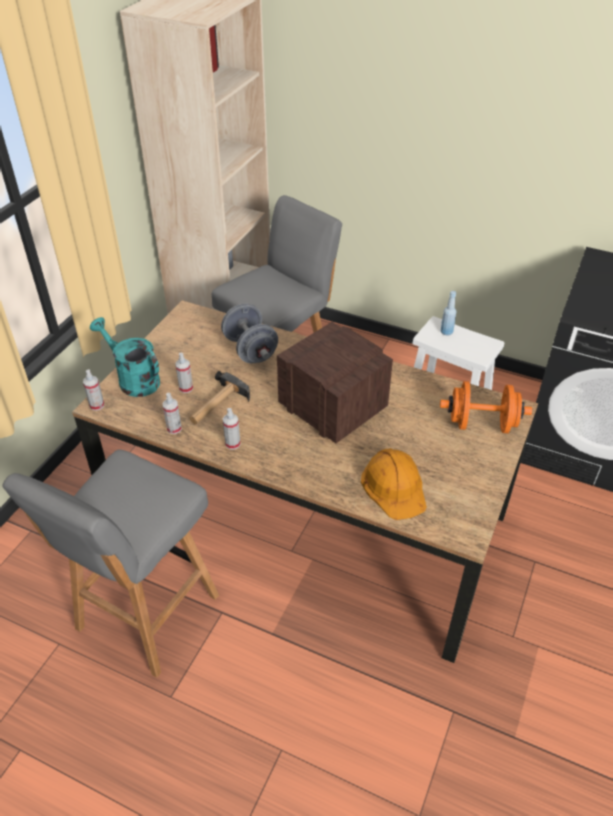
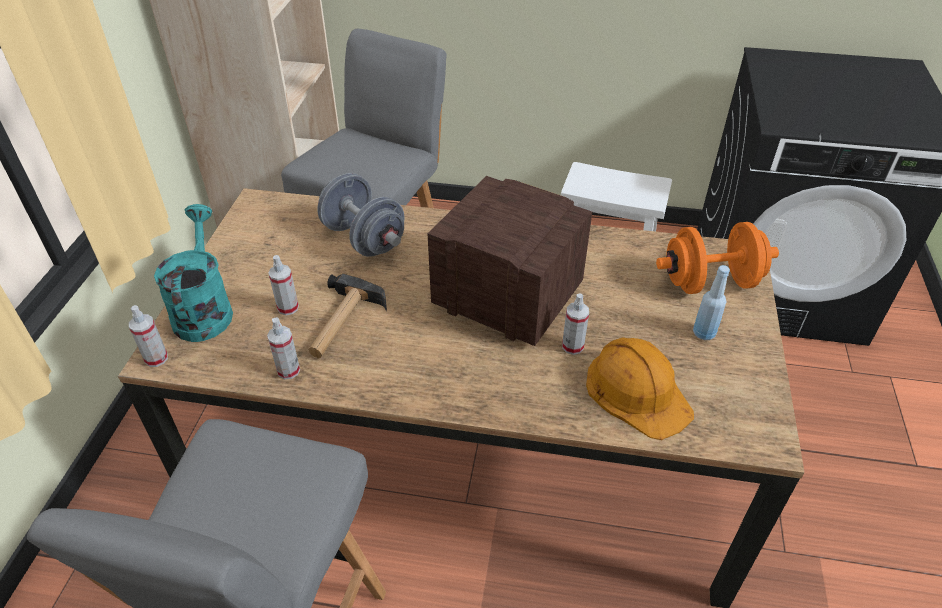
camera: 15 degrees left, 0 degrees up
turquoise watering can [90,317,160,397] -> turquoise watering can turned 60 degrees clockwise [154,204,233,342]
spray bottle [223,408,241,449] -> spray bottle moved to [562,294,589,355]
blue bottle [441,291,457,336] -> blue bottle moved to [693,265,730,340]

